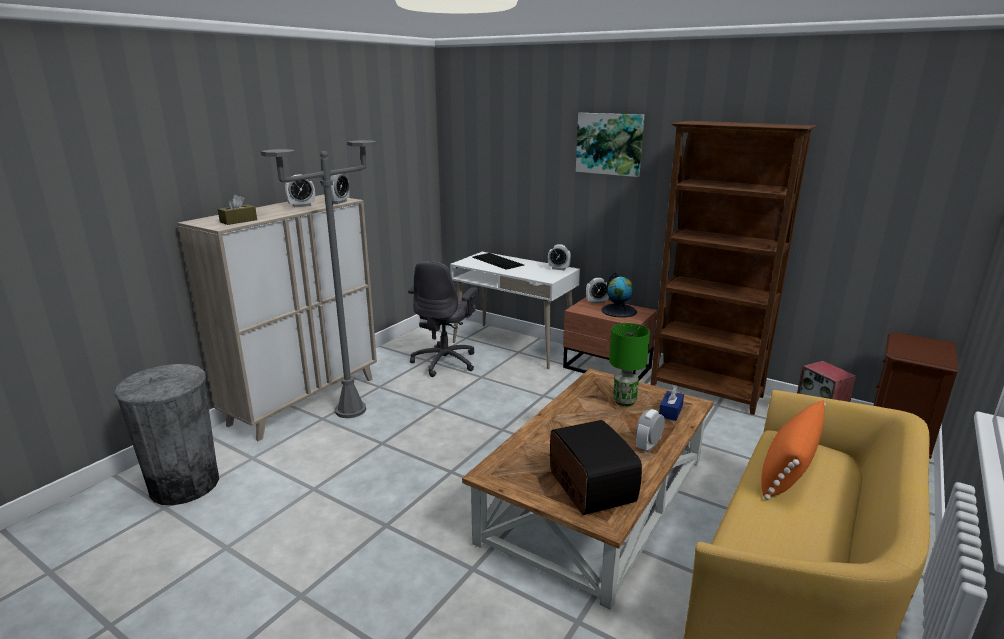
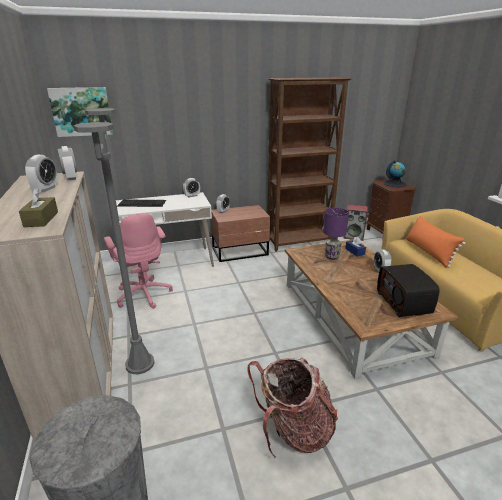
camera: 50 degrees left, 5 degrees up
grey office chair [408,261,479,377] -> pink office chair [104,213,173,309]
radio [550,420,642,515] -> radio turned 120 degrees counterclockwise [377,264,440,317]
picture [576,113,644,177] -> picture moved to [47,87,113,137]
globe [601,272,637,318] -> globe moved to [384,160,406,187]
green table lamp [609,323,650,406] -> purple table lamp [323,208,349,260]
none -> backpack [247,358,338,458]

